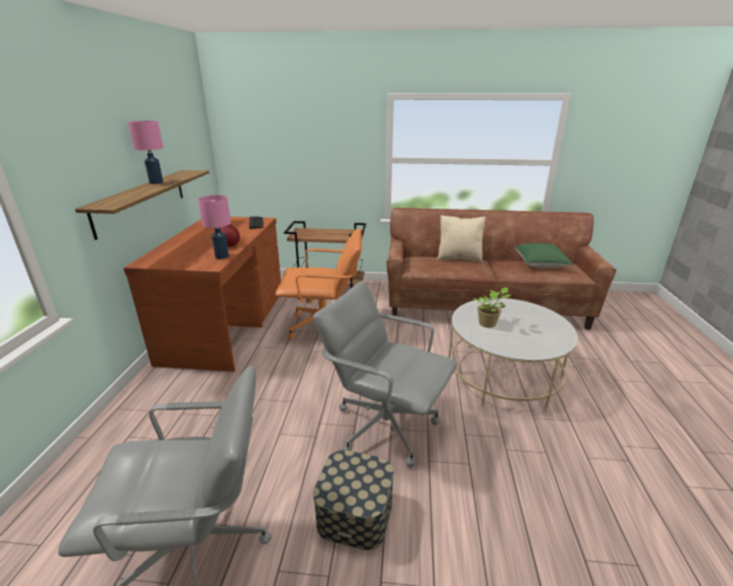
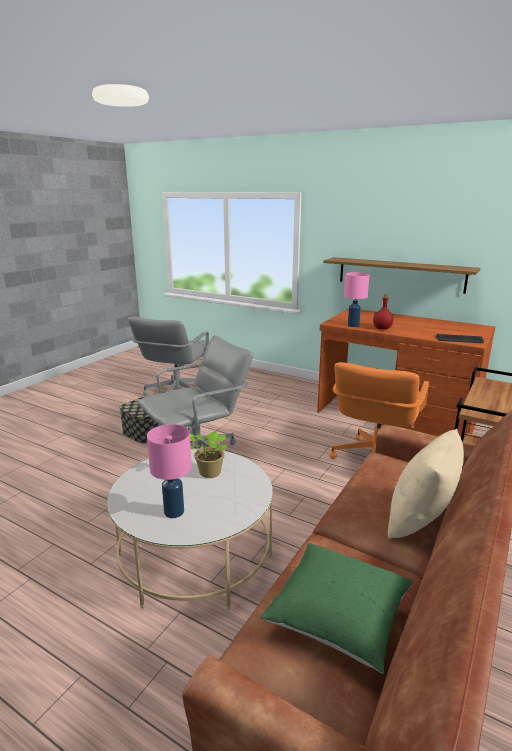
camera: 115 degrees right, 5 degrees down
pink table lamp [128,121,163,184] -> pink table lamp moved to [147,424,192,518]

